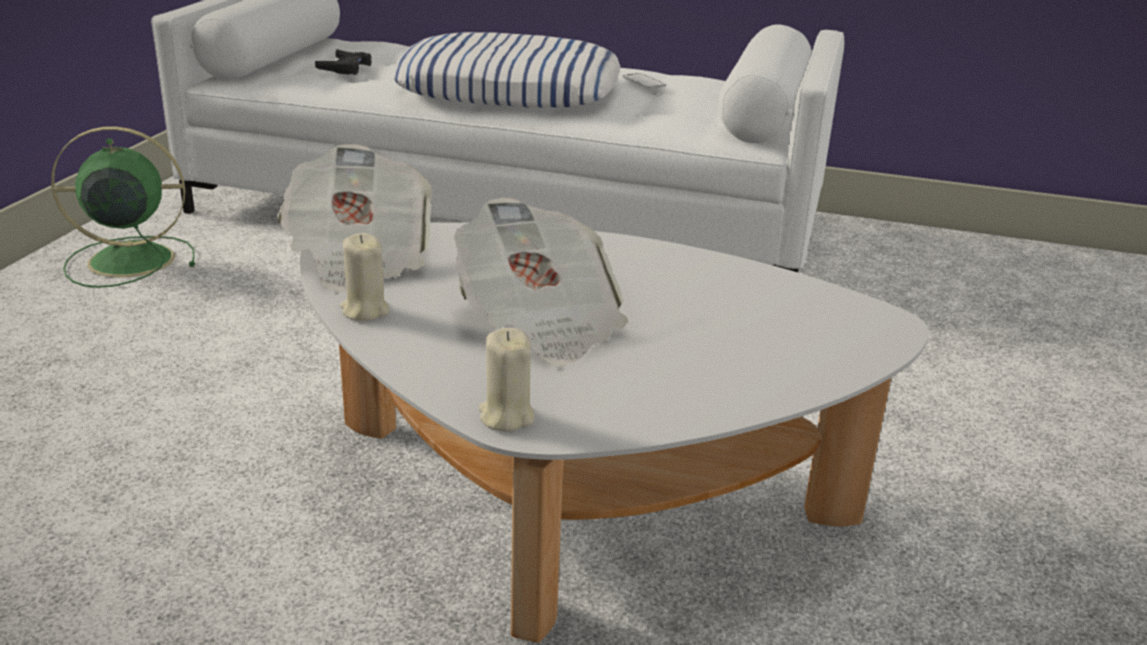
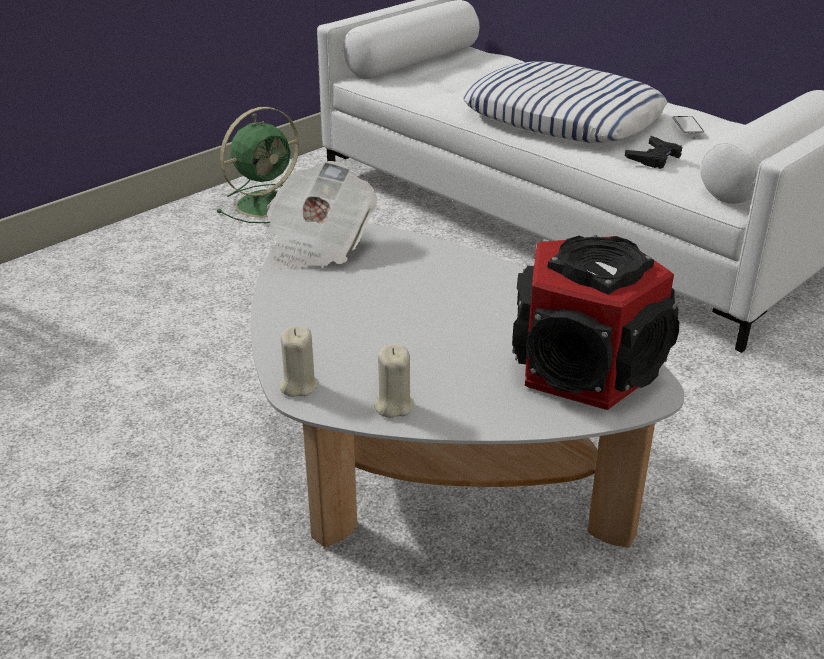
camera: 30 degrees right, 5 degrees up
green fan [51,127,195,288] -> green fan turned 120 degrees clockwise [216,107,299,223]
black game controller [315,49,372,75] -> black game controller moved to [625,136,682,169]
beige candle [340,233,389,321] -> beige candle moved to [374,344,414,418]
newspaper [454,198,628,367] -> none
none -> speaker [512,235,679,410]

